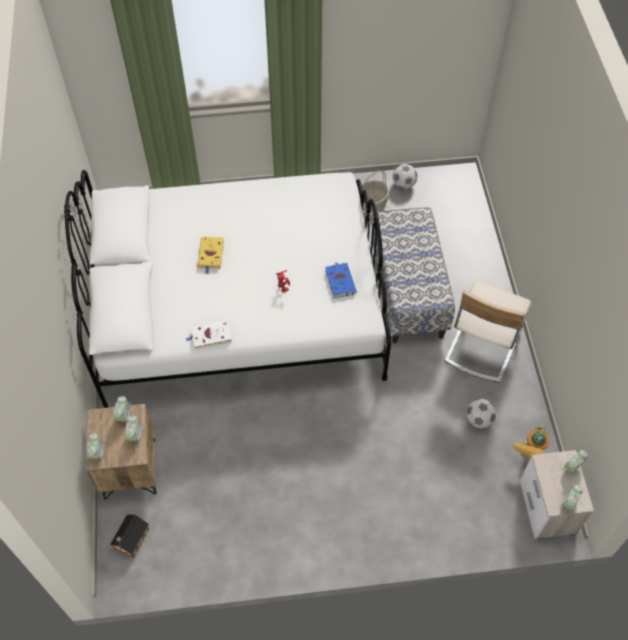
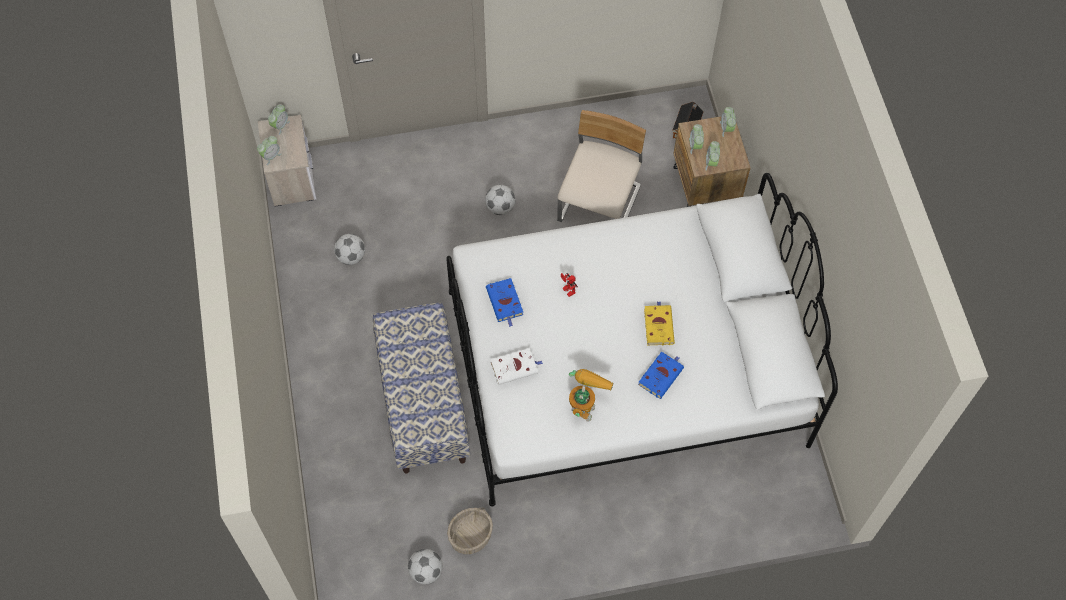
camera: 175 degrees right, 5 degrees up
white book [186,320,232,350] -> white book moved to [490,348,543,385]
beige chair [444,281,532,383] -> beige chair moved to [557,110,646,222]
toy robot [513,425,550,459] -> toy robot moved to [569,369,613,422]
none -> football [485,185,515,215]
none -> blue book [638,352,684,399]

